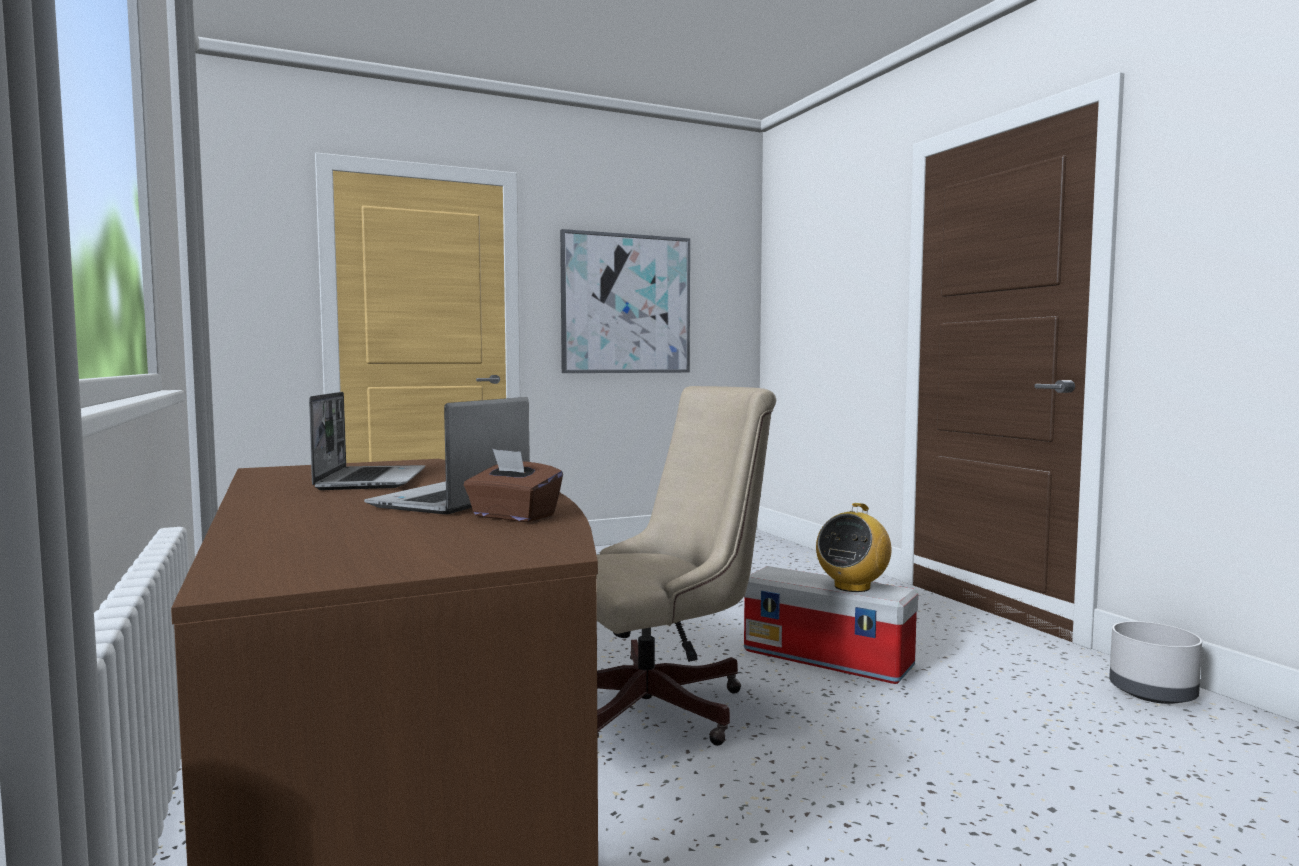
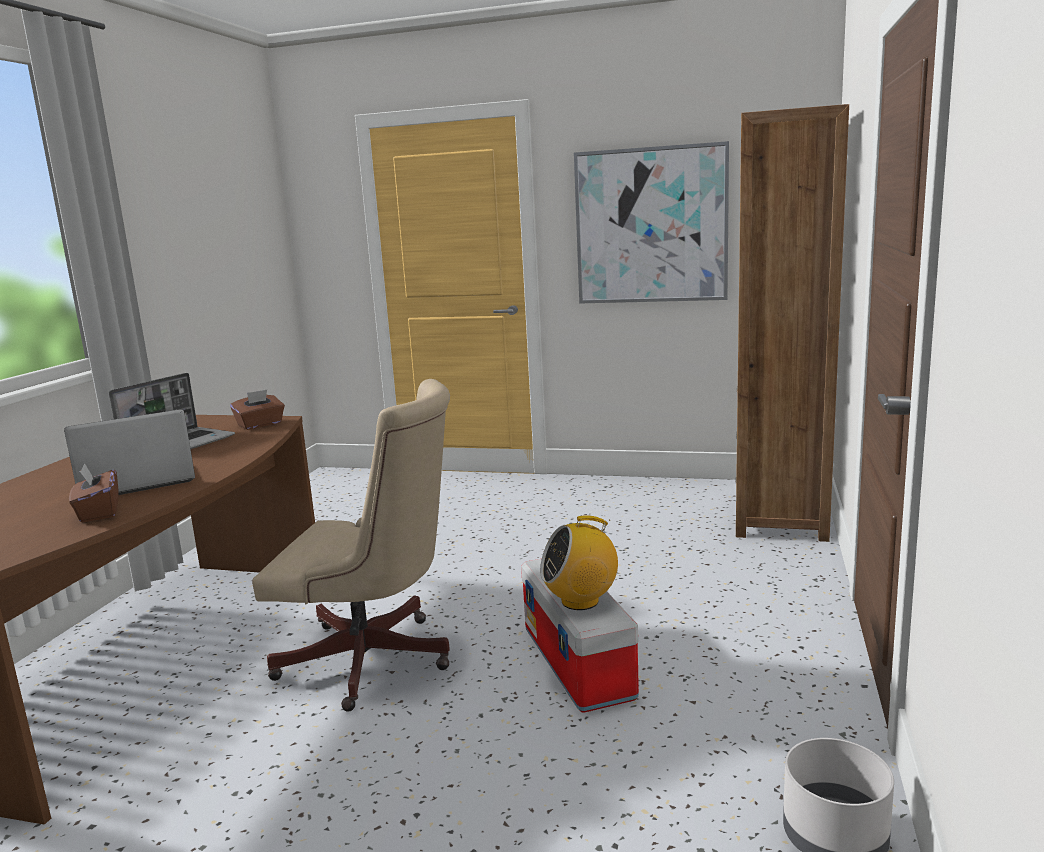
camera: 40 degrees right, 10 degrees up
none -> brown tissue box [230,390,285,430]
none -> brown bookcase [735,104,849,542]

